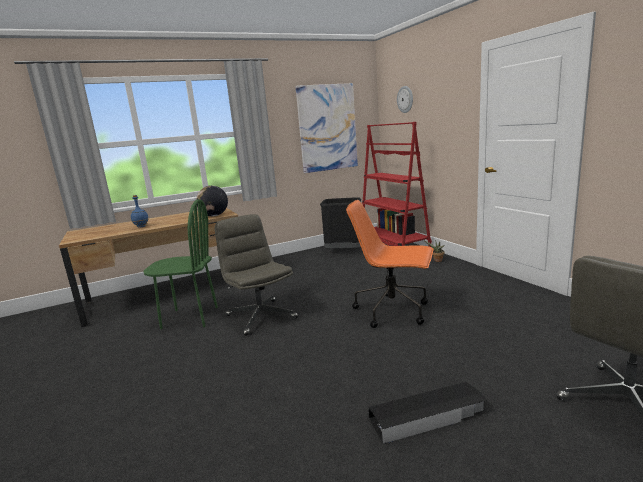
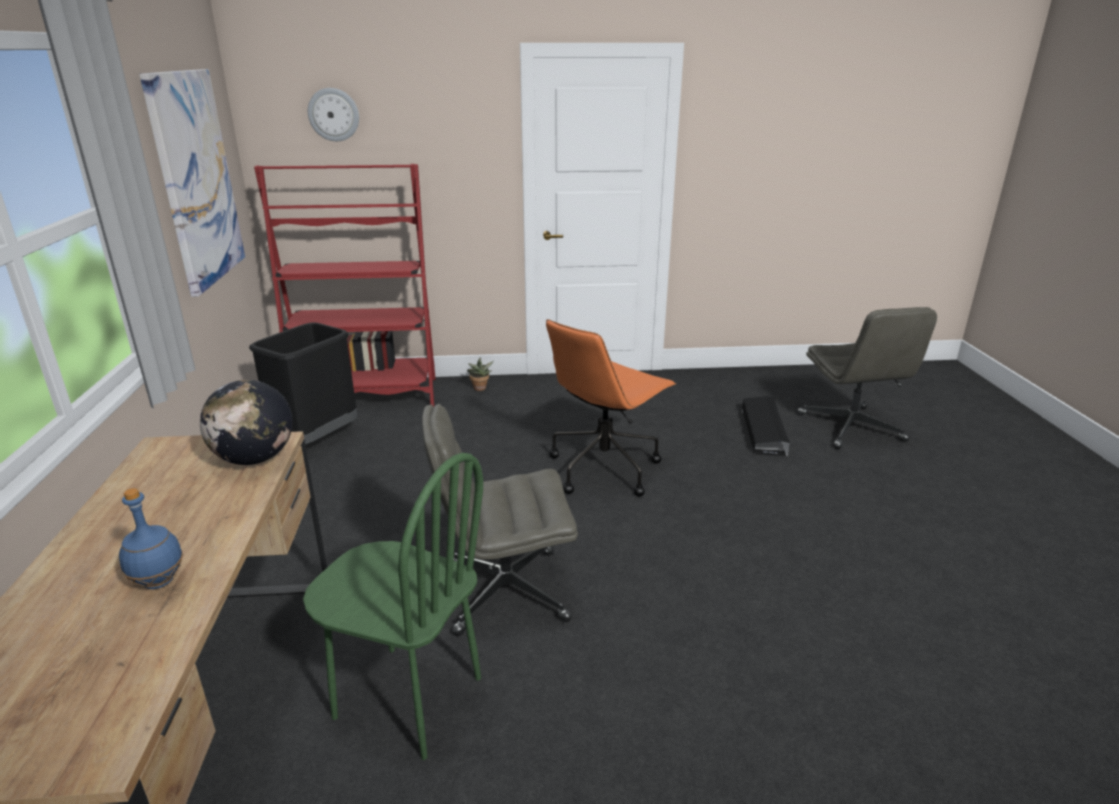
camera: 70 degrees left, 10 degrees up
green chair [143,199,218,329] -> green chair turned 90 degrees clockwise [303,453,483,760]
black storage box [368,382,487,444] -> black storage box moved to [742,396,790,456]

